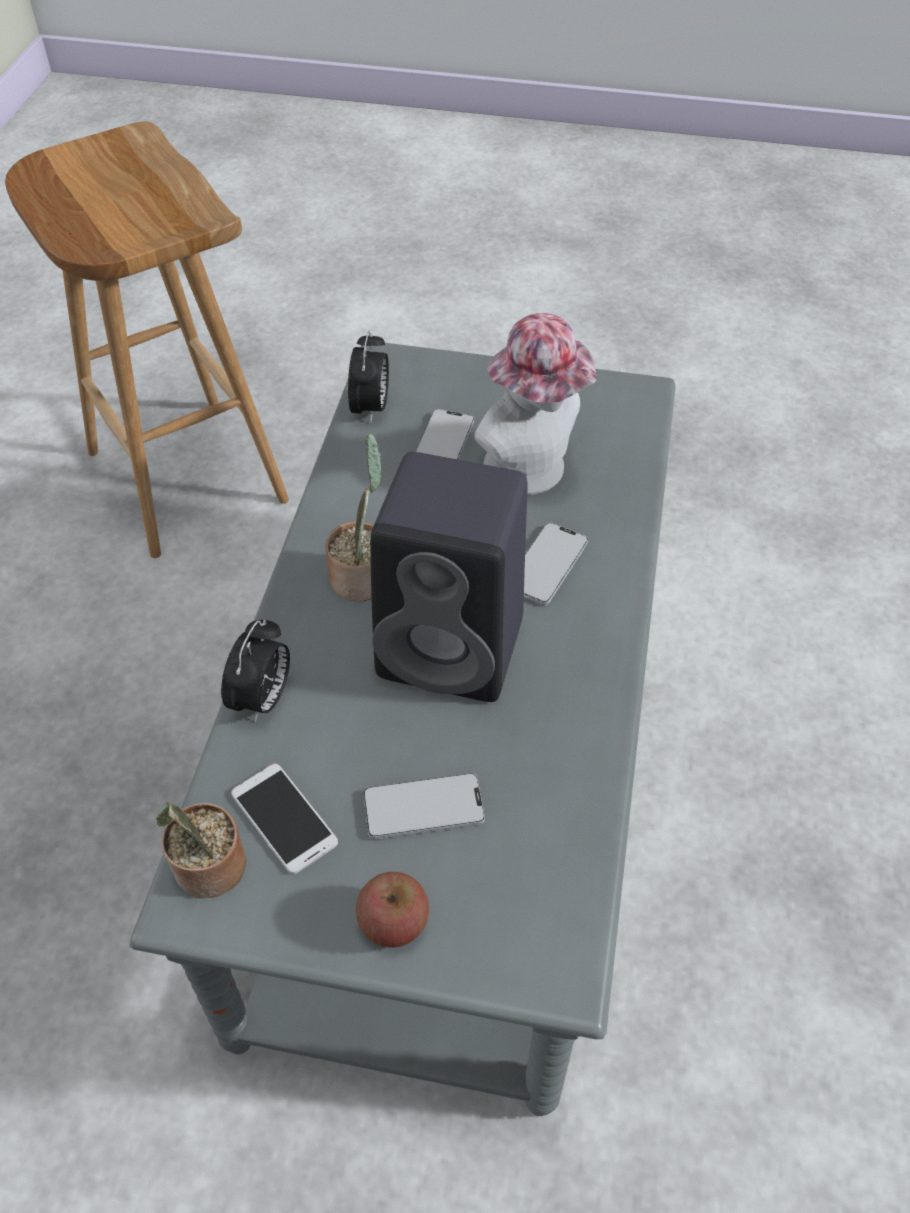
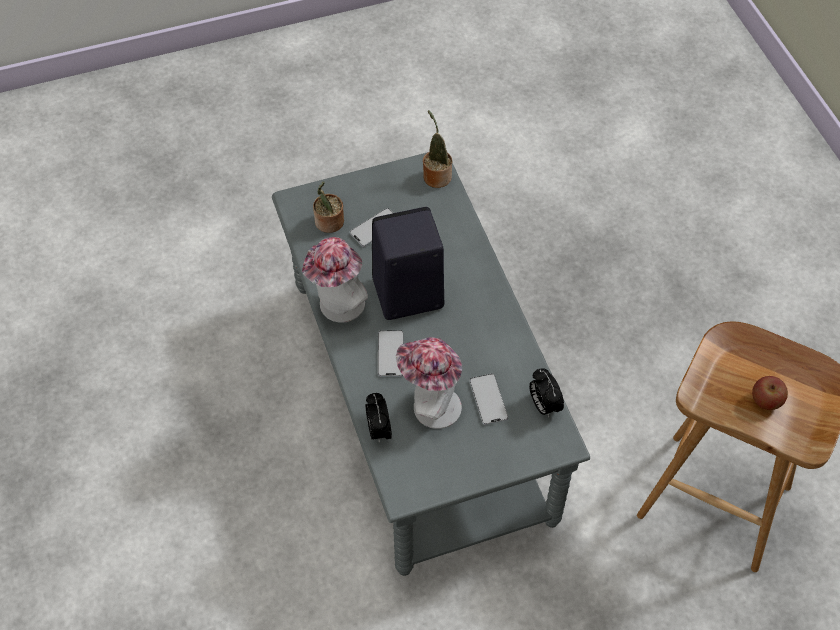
camera: 150 degrees right, 5 degrees up
alarm clock [221,620,290,722] -> alarm clock moved to [365,393,392,443]
phone [231,763,338,874] -> none
potted plant [325,433,381,601] -> potted plant moved to [313,181,344,233]
apple [356,872,429,947] -> apple moved to [752,376,788,410]
none -> hat [302,237,368,323]

